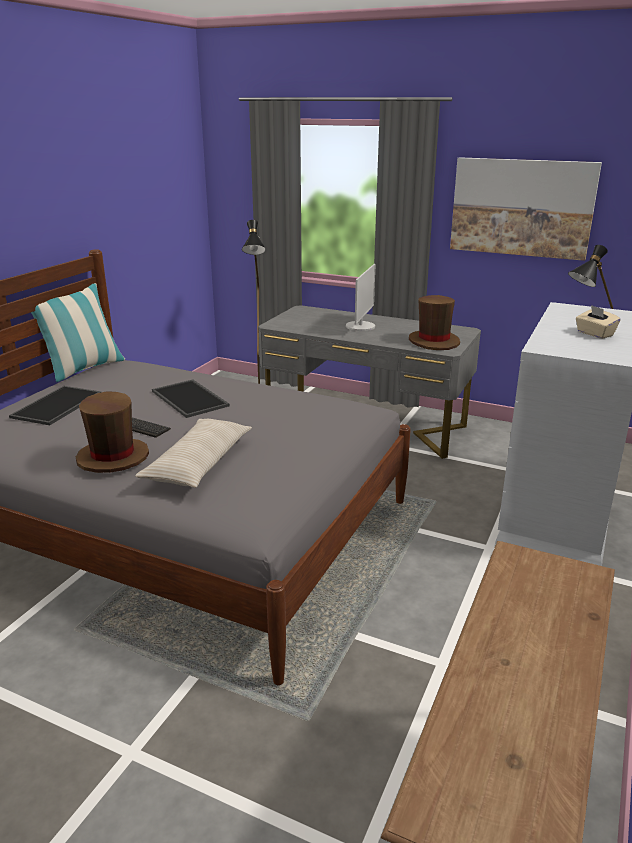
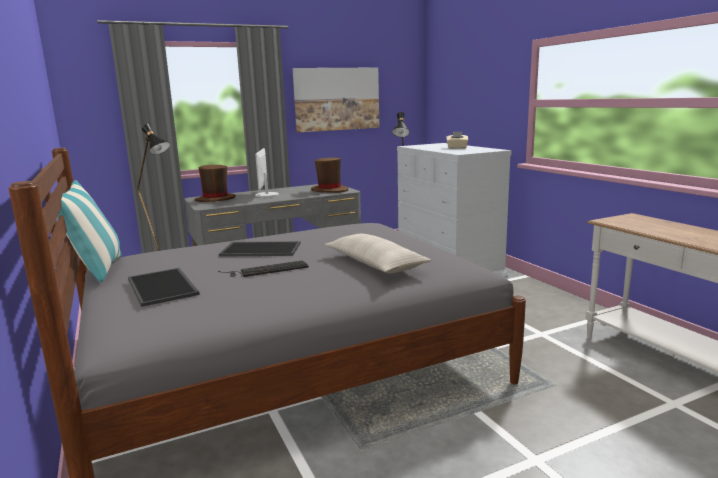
camera: 50 degrees left, 10 degrees down
brown hat [76,391,149,473] -> brown hat moved to [195,165,236,202]
monitor [346,264,376,331] -> monitor turned 150 degrees counterclockwise [255,148,279,197]

